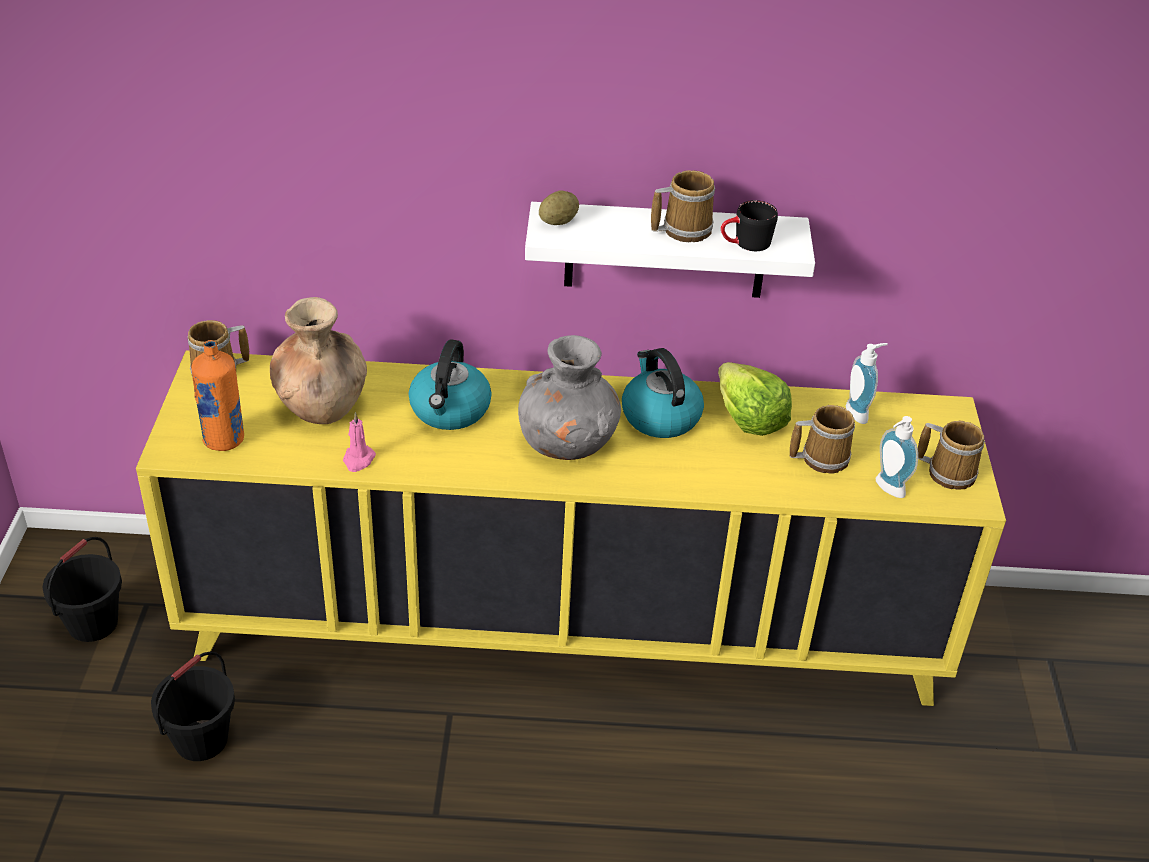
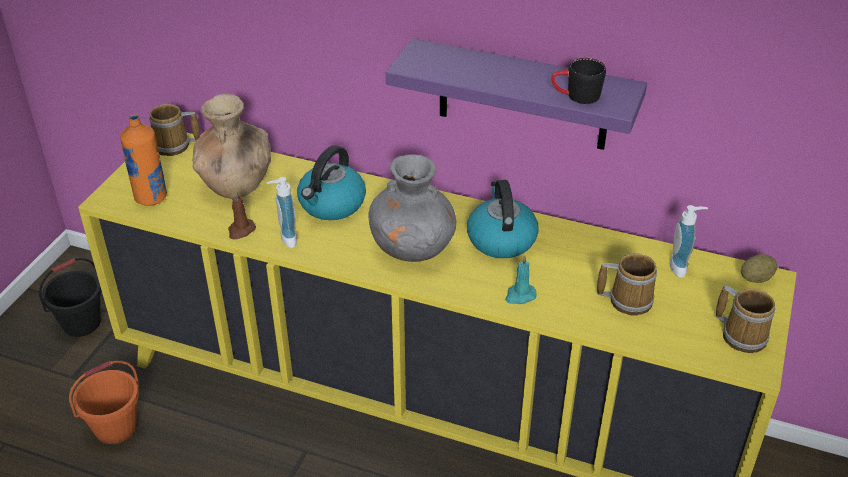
camera: 20 degrees right, 0 degrees up
black bucket [151,652,235,761] -> orange bucket [69,361,140,444]
pink candle [343,412,376,472] -> brown candle [228,191,256,240]
white shelf [525,202,815,298] -> purple shelf [386,38,647,150]
potato [539,191,579,225] -> potato moved to [741,254,777,283]
mug [651,170,715,242] -> none
lettuce [718,362,792,436] -> none
soap dispenser [876,416,918,498] -> soap dispenser moved to [266,177,297,248]
none -> turquoise candle [505,255,537,304]

